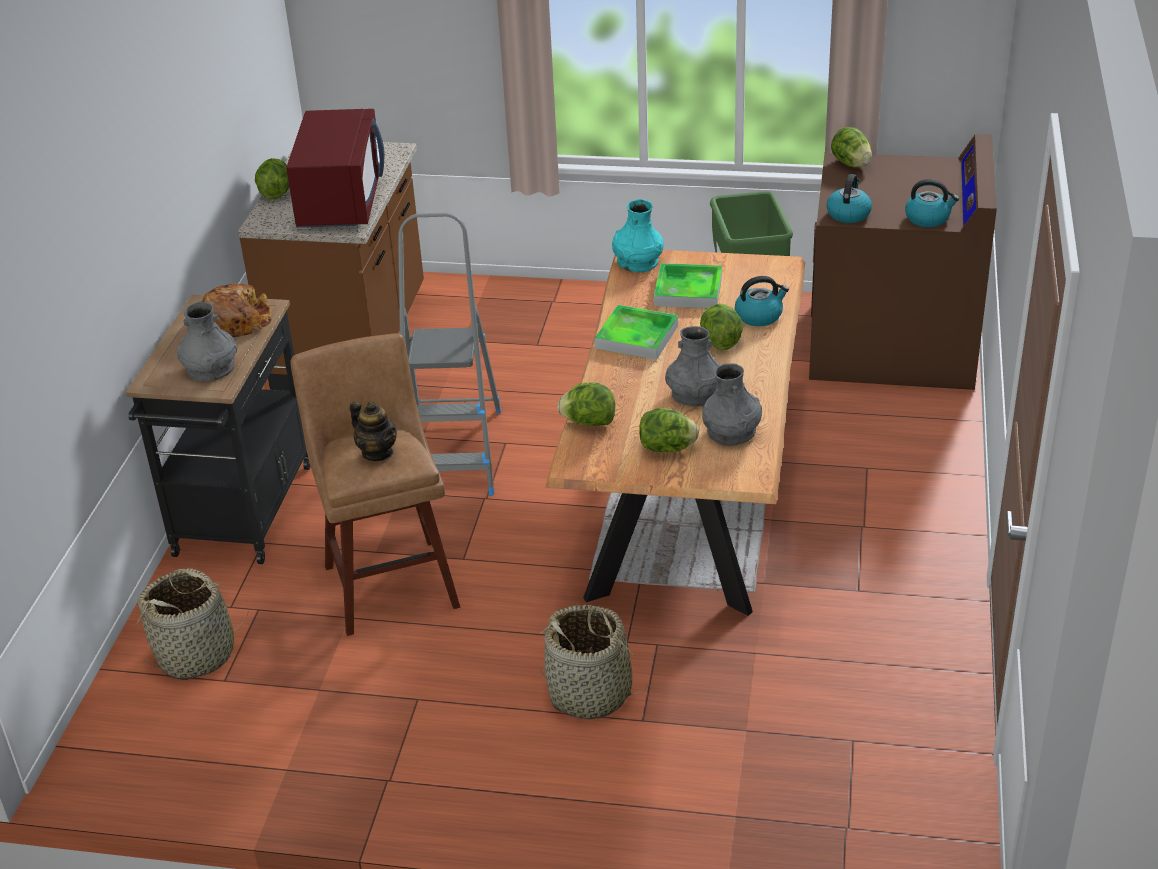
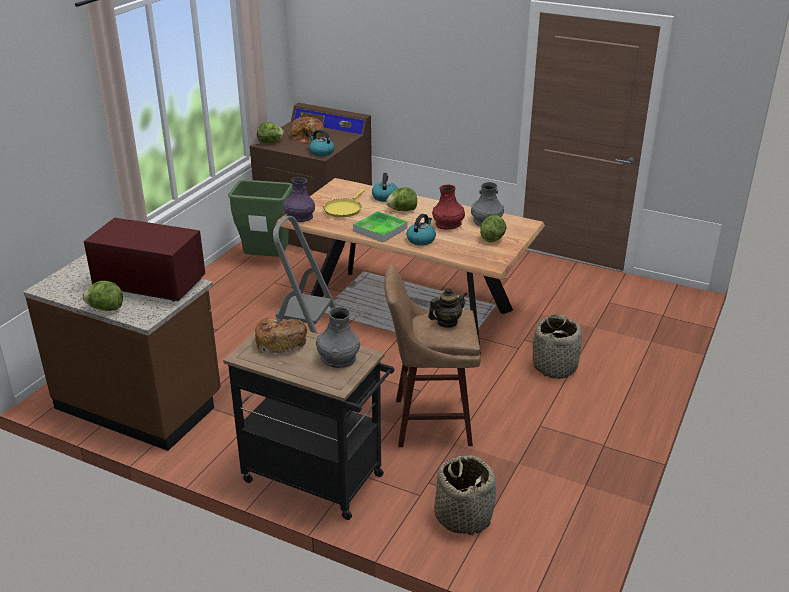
camera: 75 degrees left, 5 degrees down
lettuce [558,382,615,426] -> none
turquoise vase [612,199,663,272] -> purple vase [283,177,315,222]
tray [654,263,722,308] -> yellow frying pan [323,189,365,218]
grey vase [665,326,720,407] -> red vase [432,185,465,229]
kettle [905,179,959,227] -> kettle moved to [406,214,436,246]
none -> bread [290,117,324,142]

